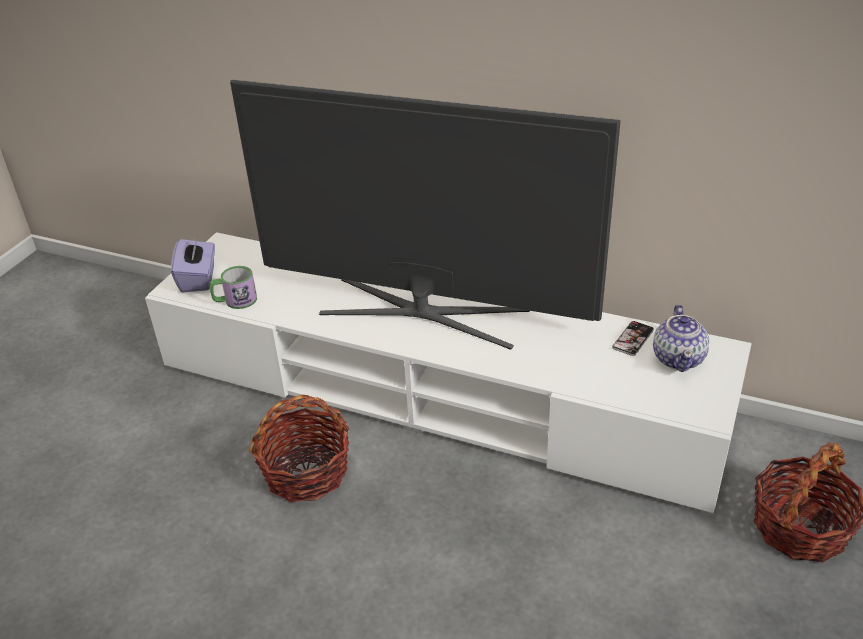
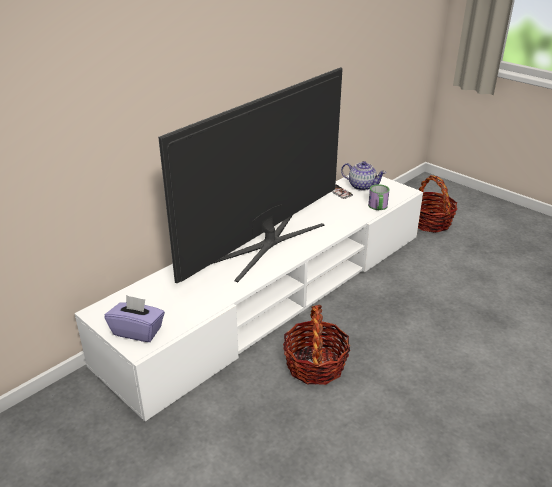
camera: 70 degrees left, 5 degrees down
mug [210,266,257,309] -> mug moved to [368,184,389,210]

